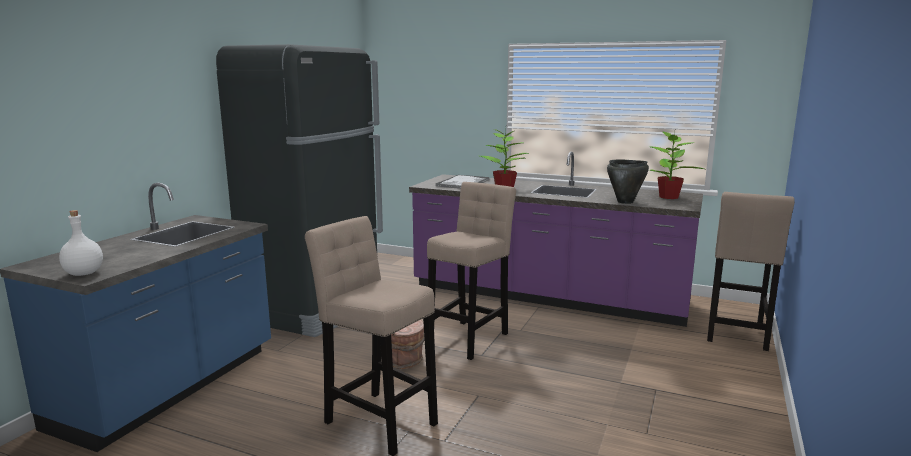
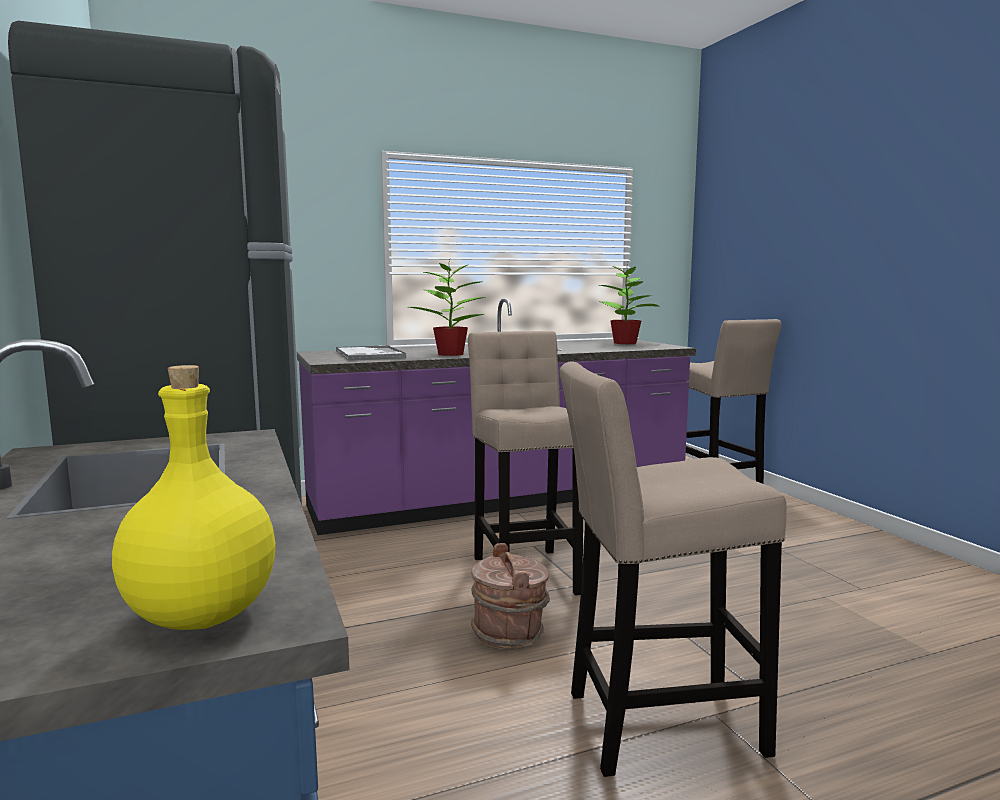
camera: 45 degrees left, 5 degrees down
white bottle [59,210,103,276] -> yellow bottle [112,365,276,630]
black cooking pot [607,160,649,204] -> none

